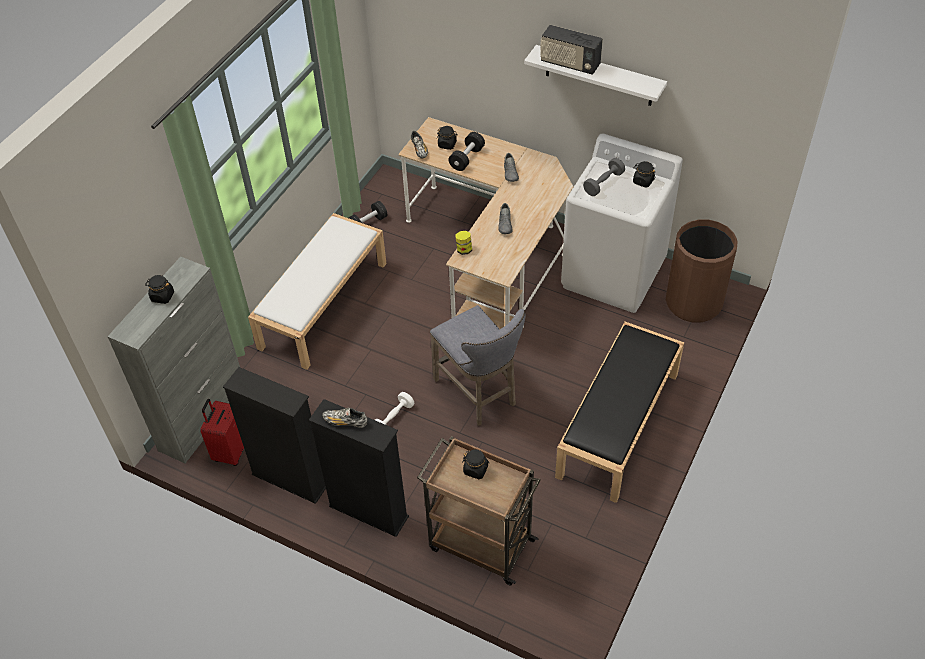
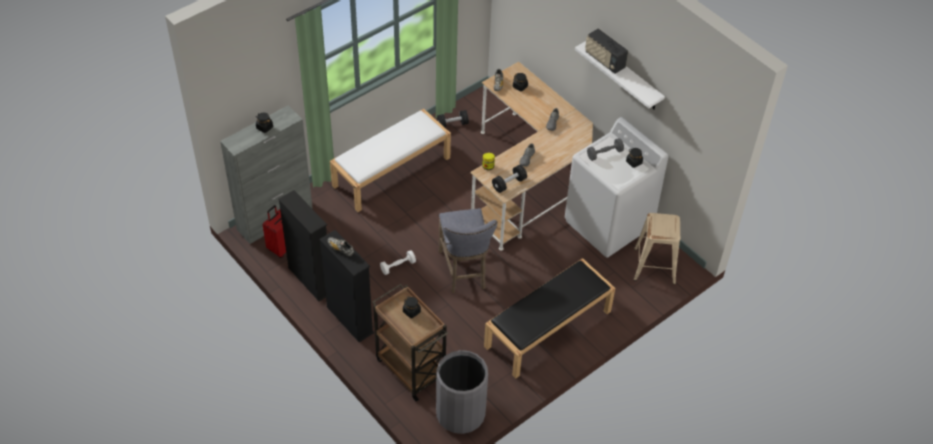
camera: 20 degrees right, 0 degrees up
black dumbbell [448,132,485,171] -> black dumbbell moved to [492,165,527,193]
brown trash can [666,220,738,322] -> beige stool [634,213,680,285]
none -> grey trash can [436,350,488,434]

